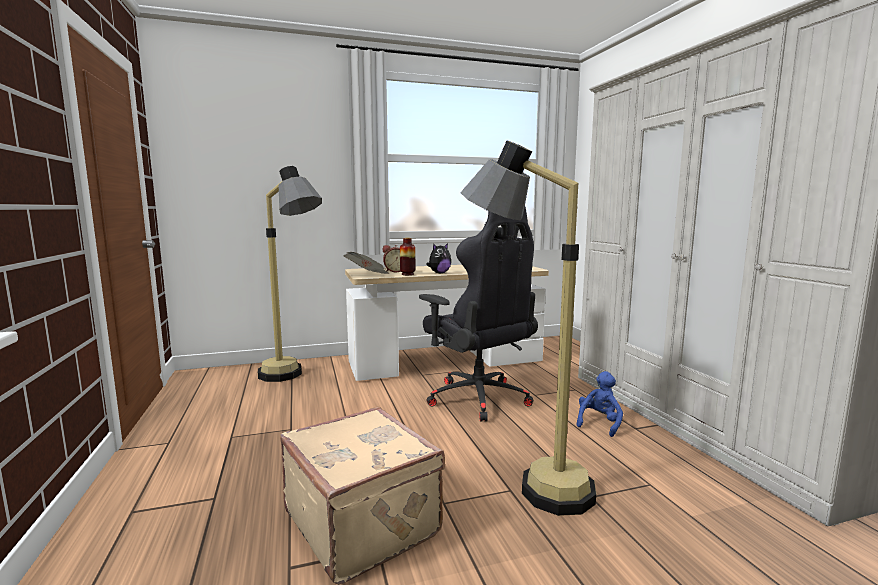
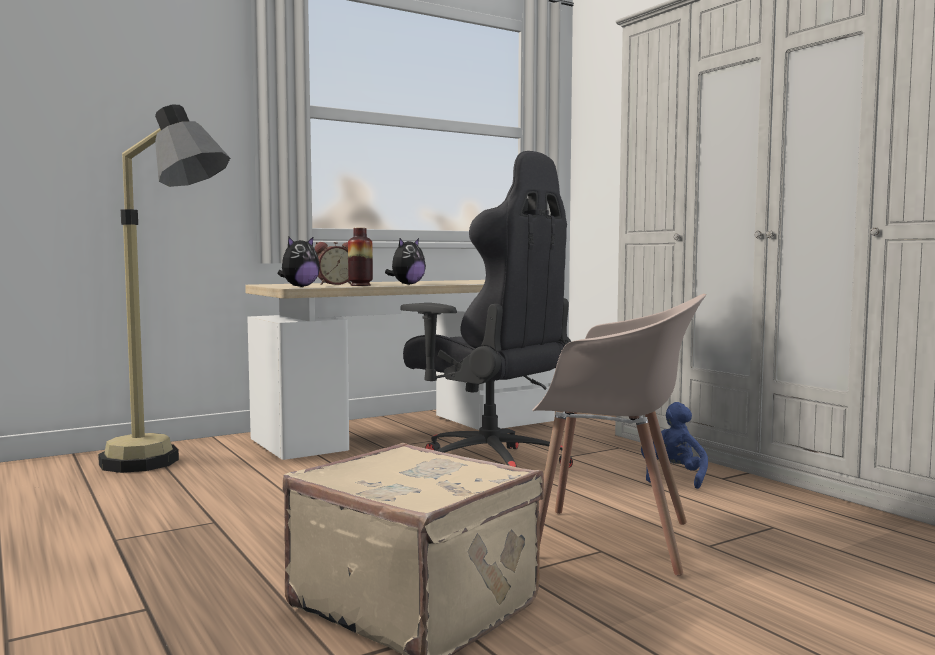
camera: 15 degrees left, 5 degrees down
newspaper [343,252,389,274] -> plush toy [278,236,320,287]
floor lamp [460,141,596,516] -> beige chair [532,294,706,576]

